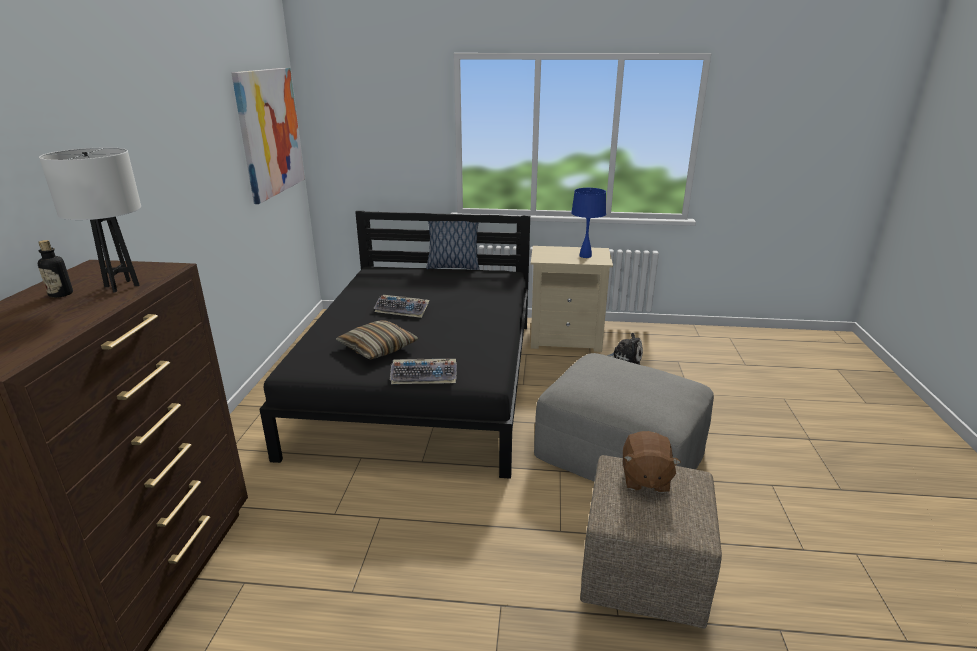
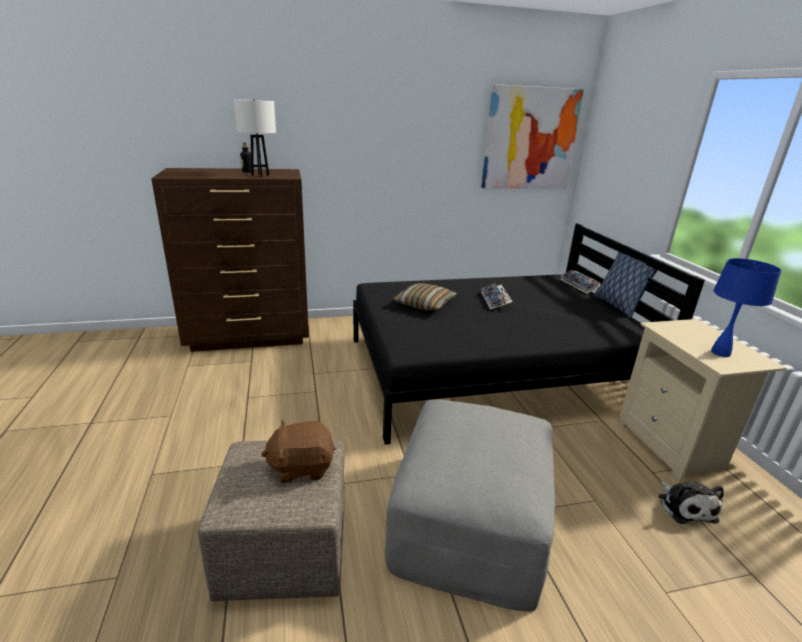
camera: 70 degrees right, 0 degrees up
keyboard [390,359,457,384] -> keyboard moved to [560,270,601,294]

